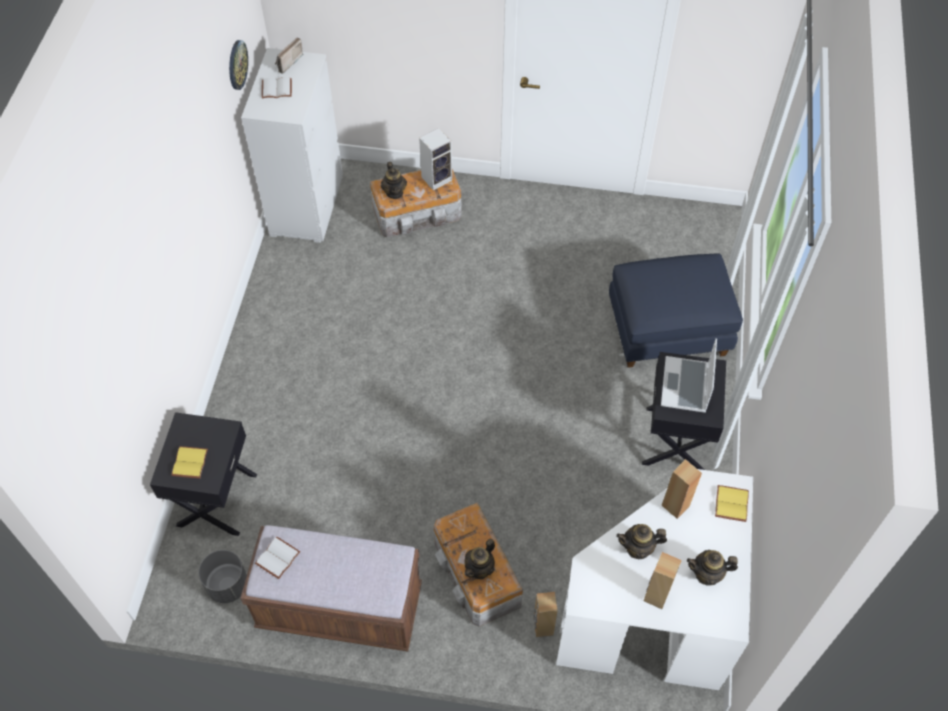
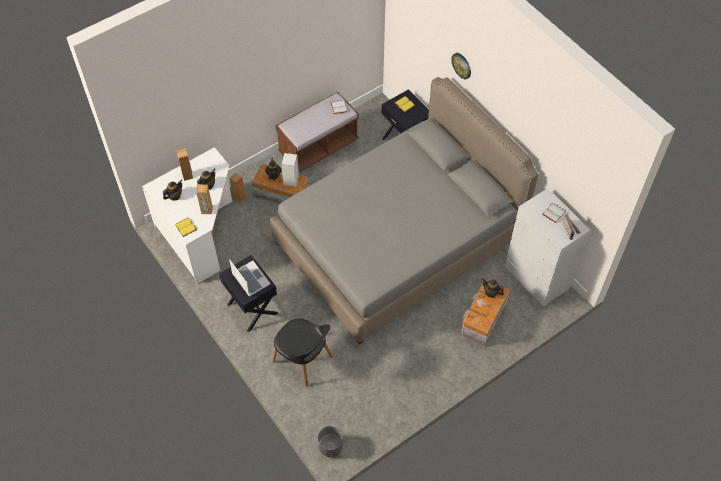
camera: 135 degrees right, 0 degrees up
grey planter [199,550,247,603] -> grey planter moved to [318,426,343,457]
wall clock [229,40,248,90] -> wall clock moved to [451,53,471,79]
speaker [419,128,452,190] -> speaker moved to [281,153,299,187]
blue ottoman [609,254,743,368] -> black chair [272,318,333,387]
none -> grey bed [270,77,539,344]

